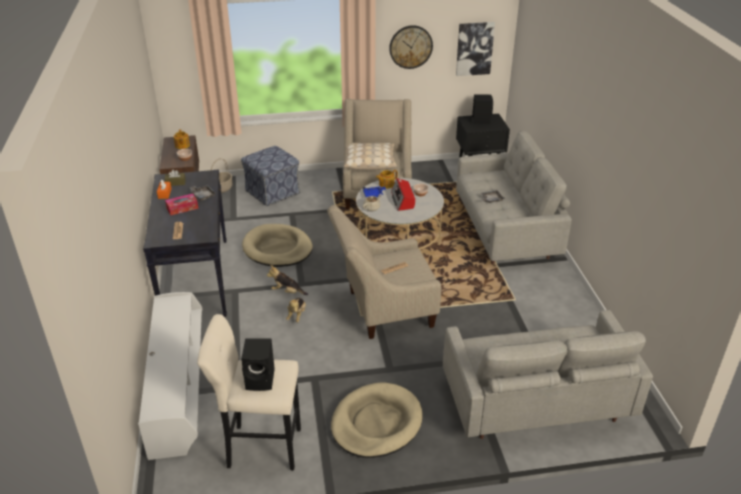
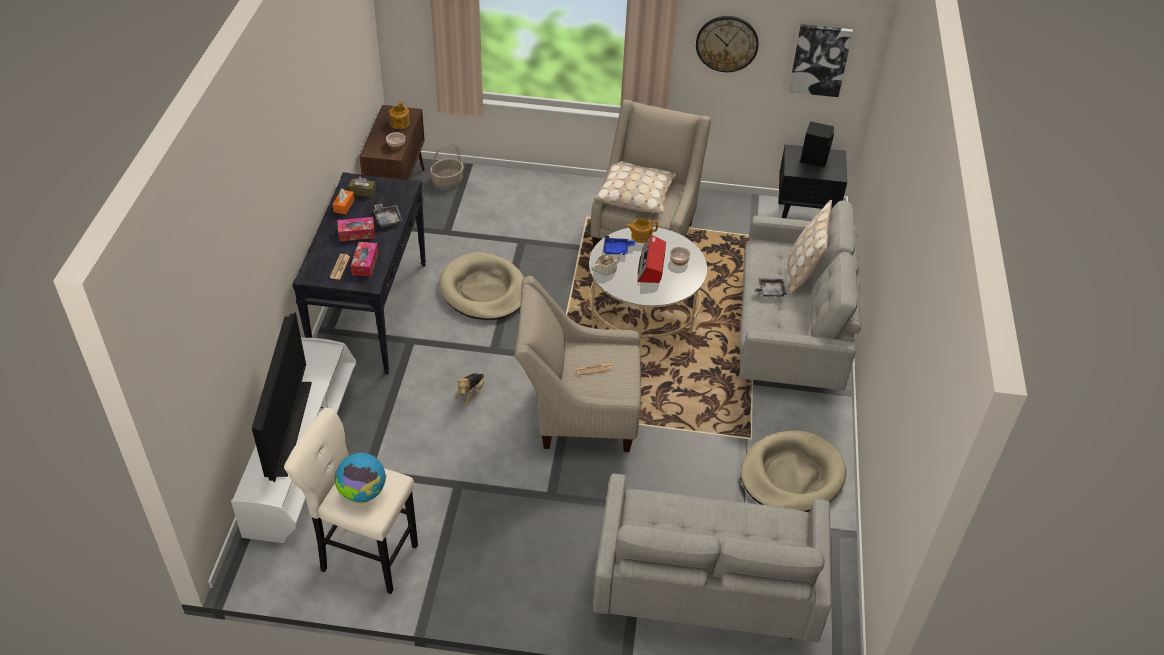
camera: 15 degrees right, 10 degrees up
ottoman [241,146,300,206] -> none
black speaker [241,338,275,391] -> globe [335,453,386,503]
plush toy [267,265,308,295] -> none
beige dog bed [331,382,423,458] -> beige dog bed moved to [741,430,847,512]
none -> television [252,312,312,482]
none -> tissue box [351,242,378,277]
none -> beige pillow [788,200,832,295]

